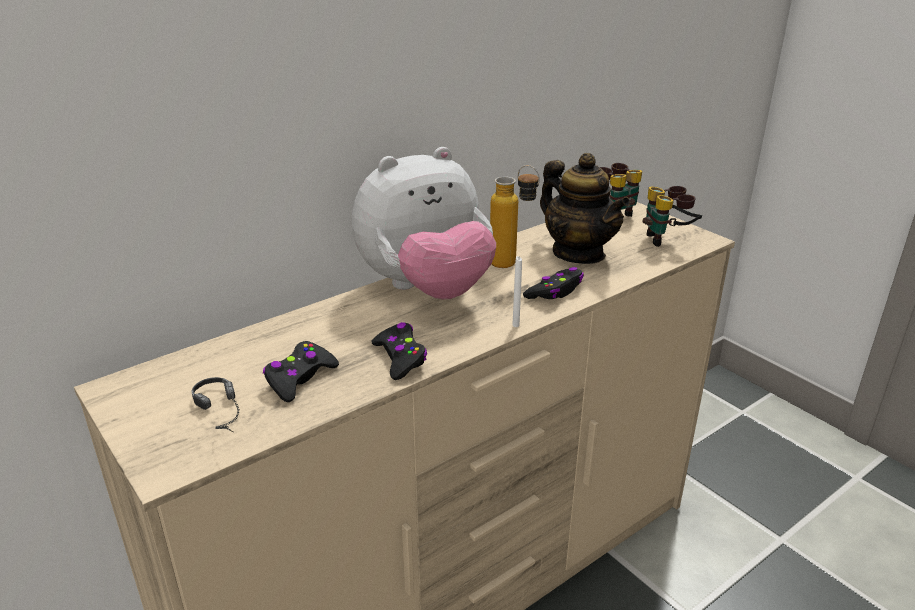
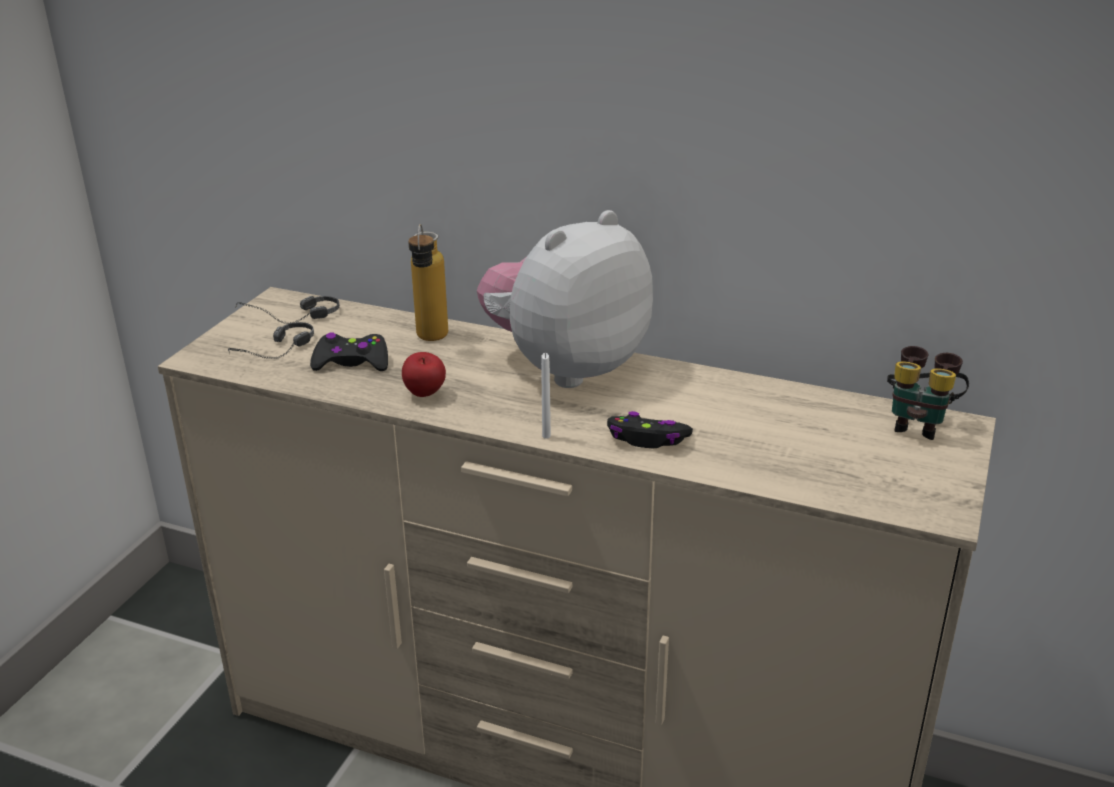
camera: 60 degrees right, 0 degrees up
plush toy [352,147,496,300] -> plush toy turned 105 degrees clockwise [477,210,653,388]
black game controller [371,322,427,380] -> apple [402,352,446,397]
bottle [490,165,540,268] -> bottle moved to [408,224,448,341]
teapot [540,153,630,264] -> none
binoculars [643,186,702,247] -> none
none -> headphones [235,296,340,324]

